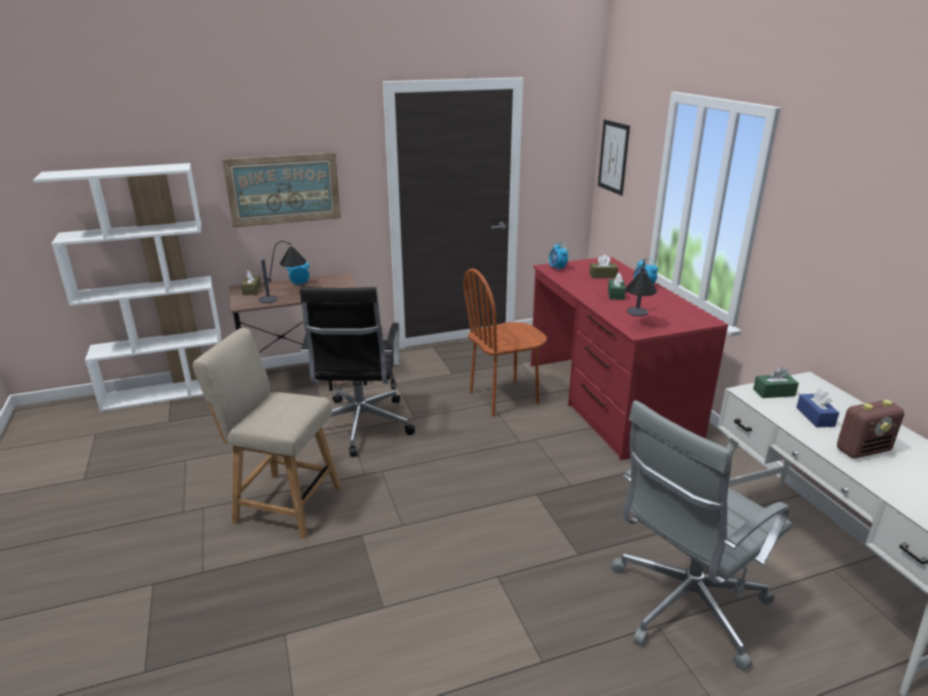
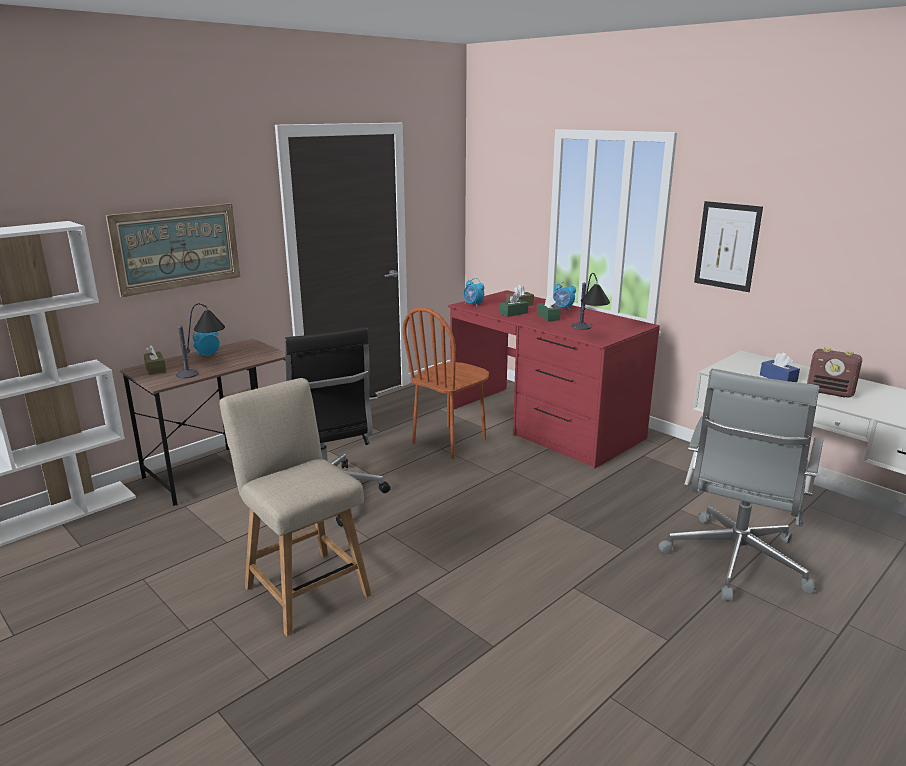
camera: 25 degrees left, 5 degrees down
beige chair [193,328,341,538] -> beige chair turned 60 degrees clockwise [220,378,372,636]
picture [598,120,630,196] -> picture moved to [694,201,763,292]
green tissue box [753,367,799,398] -> green tissue box moved to [500,292,528,317]
radio [837,400,904,458] -> radio turned 75 degrees clockwise [807,347,862,398]

